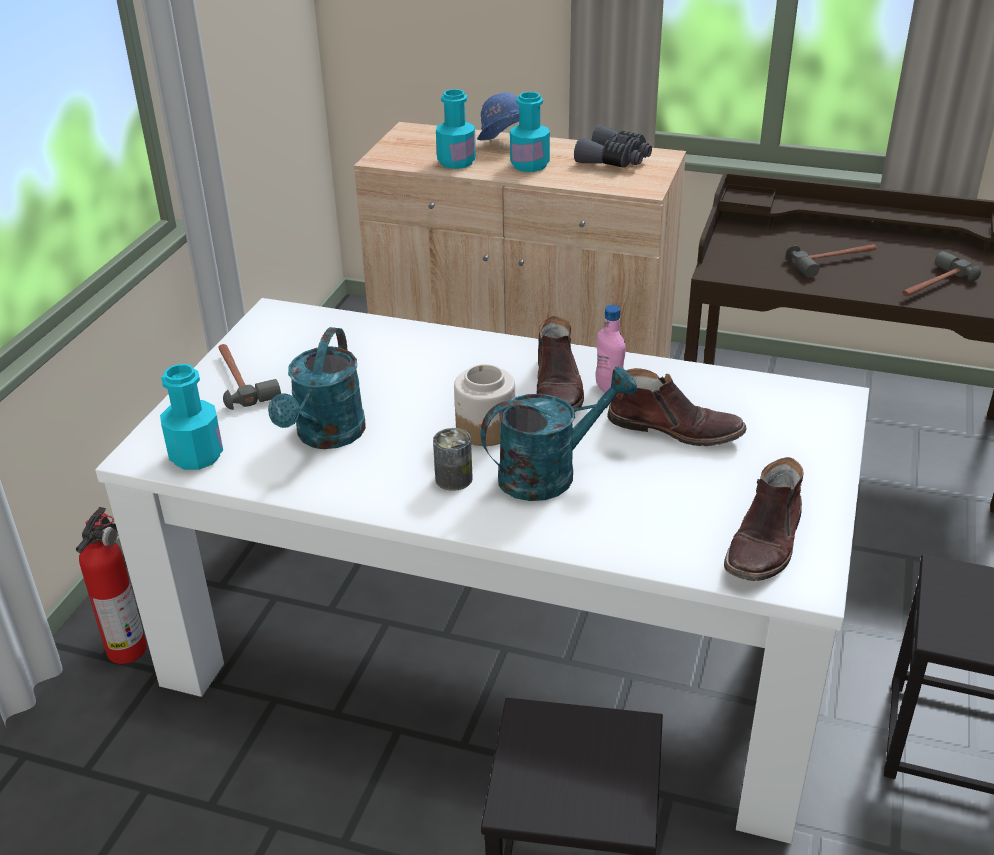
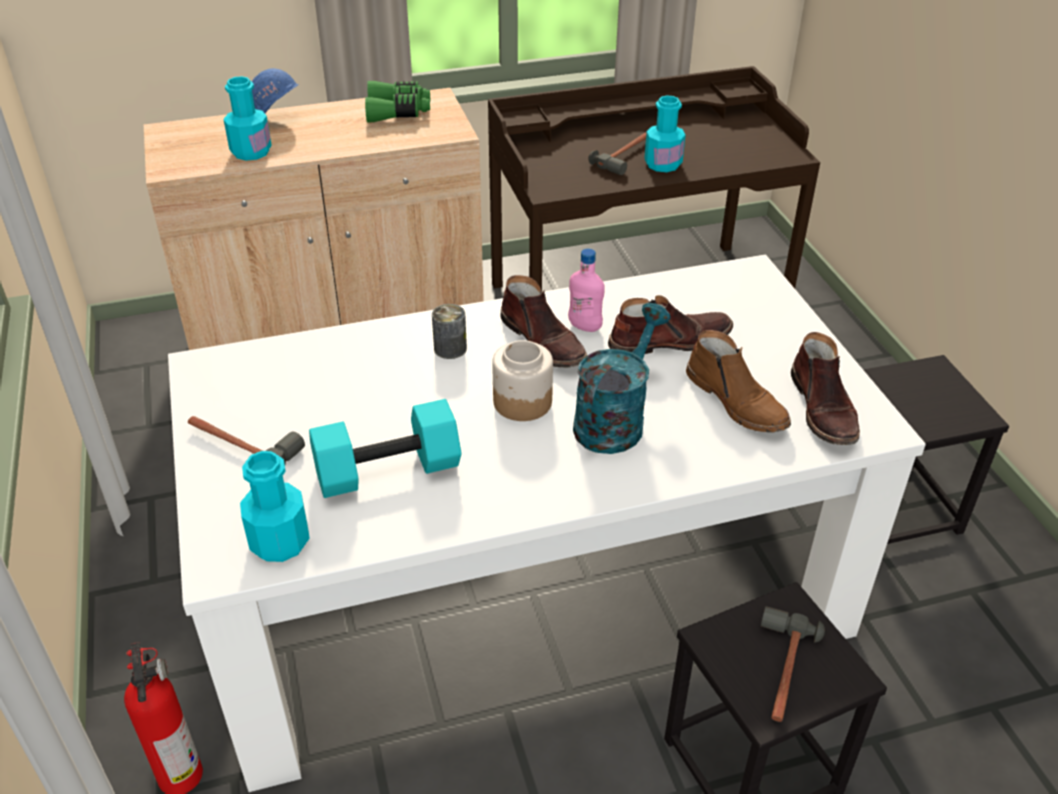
camera: 35 degrees left, 5 degrees up
turquoise watering can [268,327,366,449] -> turquoise dumbbell [309,399,462,498]
can [433,428,473,491] -> can moved to [432,304,467,359]
turquoise bottle [510,92,550,172] -> turquoise bottle moved to [644,96,685,172]
grey binoculars [574,125,652,168] -> green binoculars [365,81,430,122]
hammer [902,251,981,296] -> hammer moved to [761,606,825,722]
none -> brown boot [686,330,791,433]

